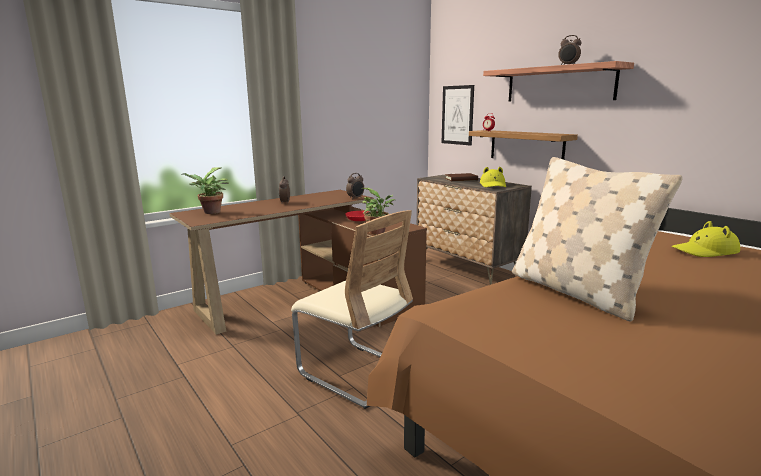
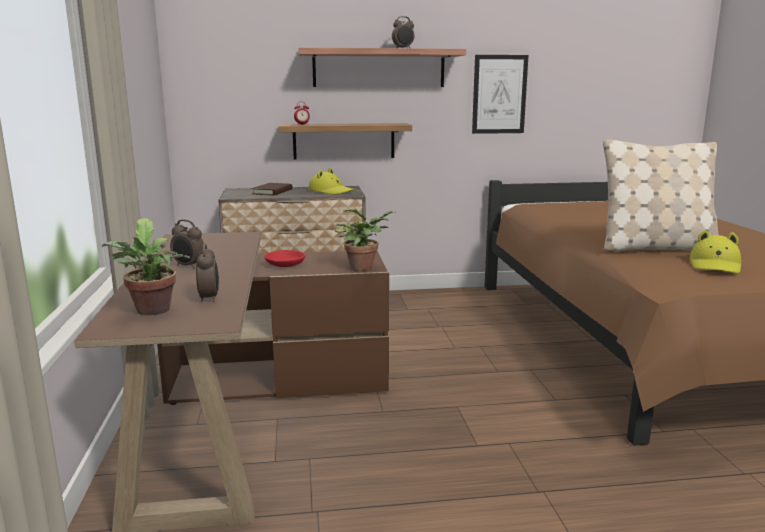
camera: 60 degrees left, 0 degrees up
beige chair [291,210,413,409] -> none
alarm clock [346,173,364,198] -> alarm clock moved to [196,243,219,302]
picture [442,85,474,146] -> picture moved to [472,55,529,134]
yellow hat [672,221,740,257] -> yellow hat moved to [690,230,741,273]

